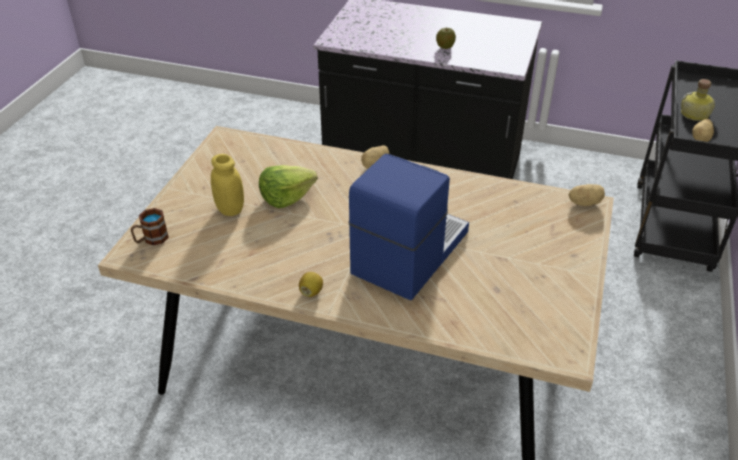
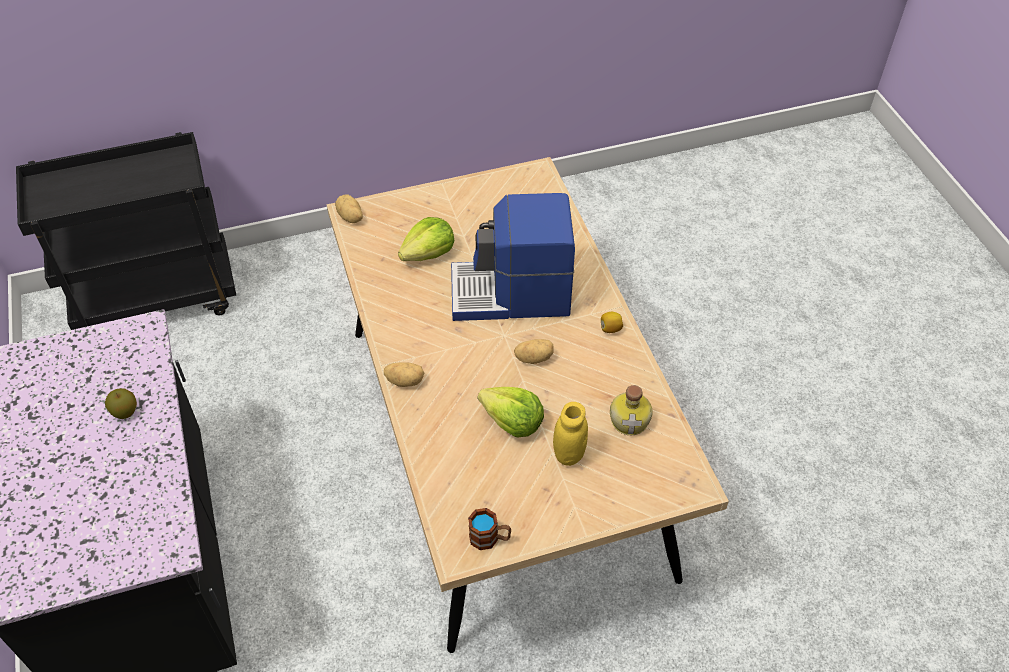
camera: 125 degrees left, 10 degrees up
mug [131,208,169,245] -> mug moved to [468,508,511,550]
bottle [681,79,715,121] -> bottle moved to [610,385,653,435]
potato [692,119,714,142] -> potato moved to [514,339,554,364]
none -> lettuce [398,217,455,261]

